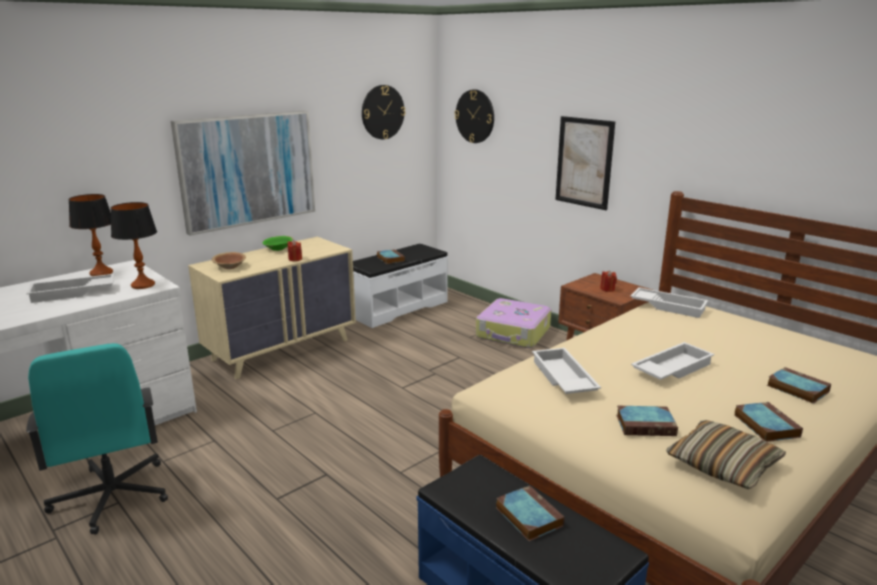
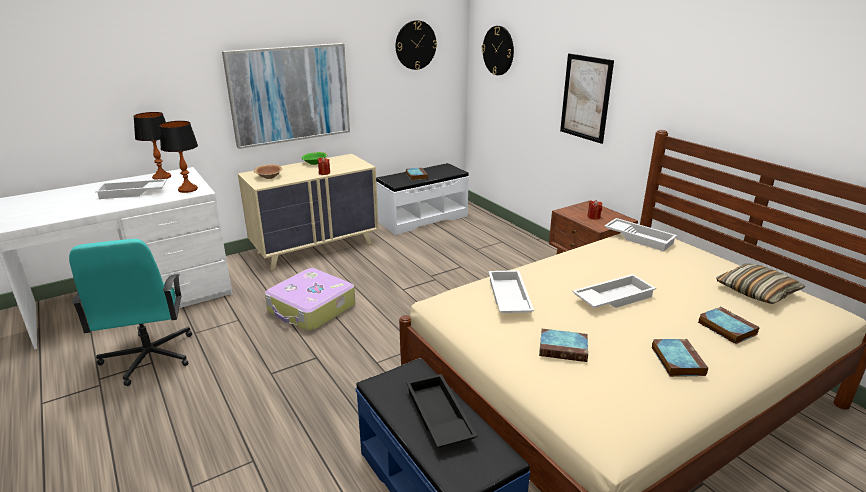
camera: 10 degrees right, 5 degrees up
suitcase [476,298,551,348] -> suitcase moved to [265,268,355,331]
book [496,485,565,541] -> black tray [406,374,477,448]
pillow [666,420,786,489] -> pillow moved to [716,264,805,304]

